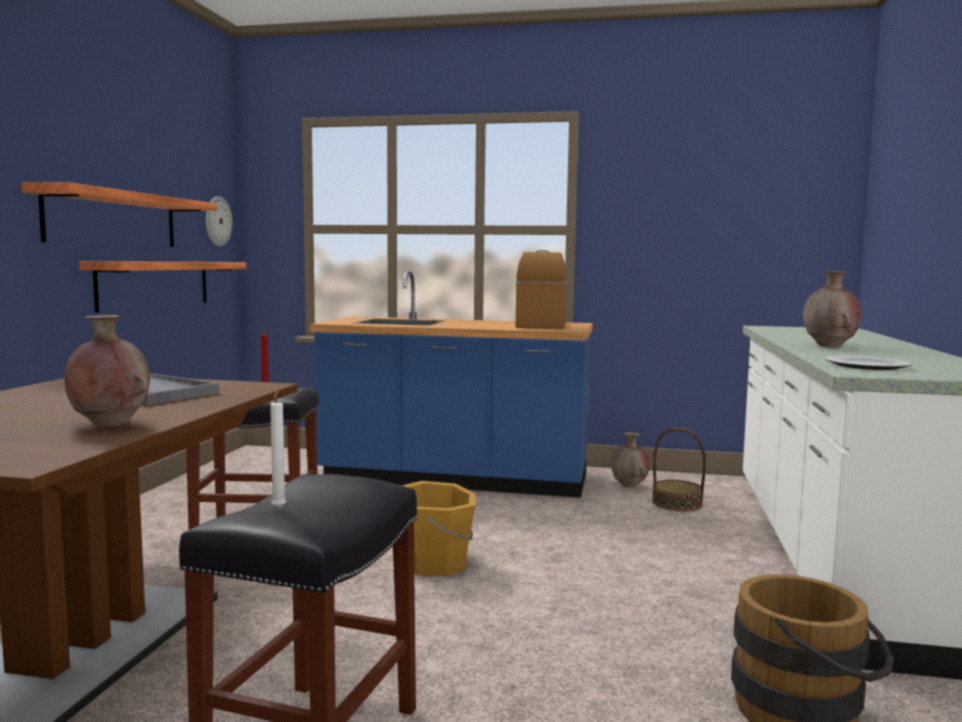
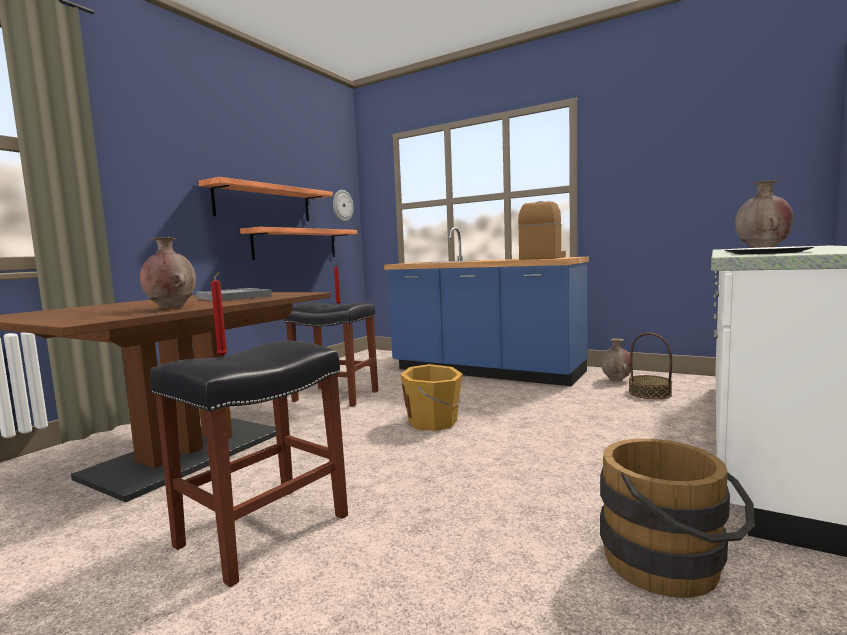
camera: 20 degrees right, 0 degrees up
white candle [270,390,286,508] -> red candle [211,272,228,356]

